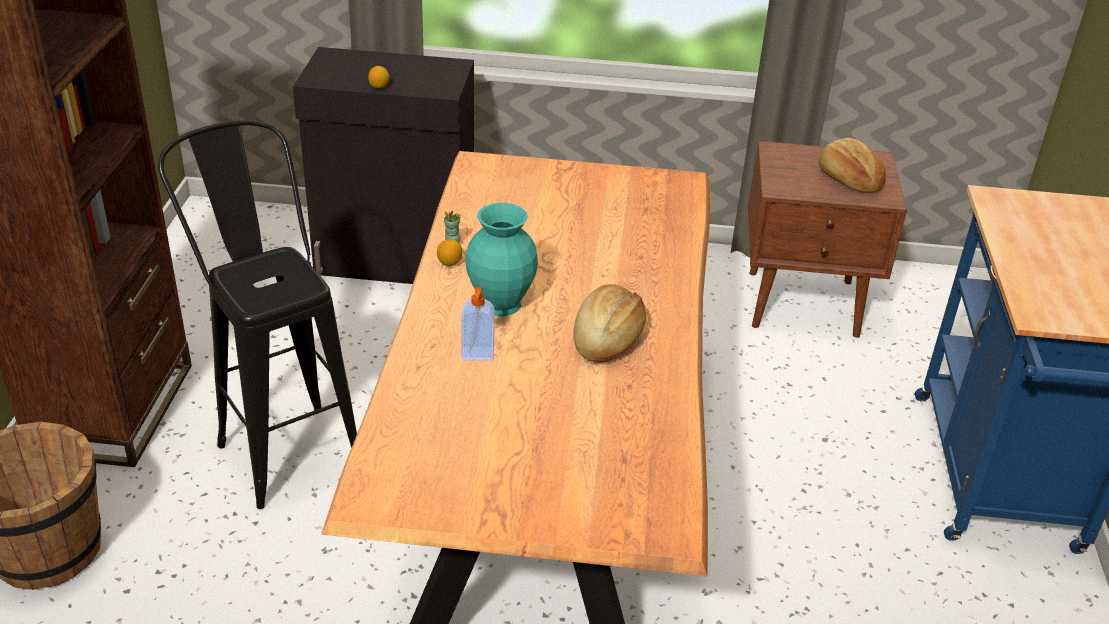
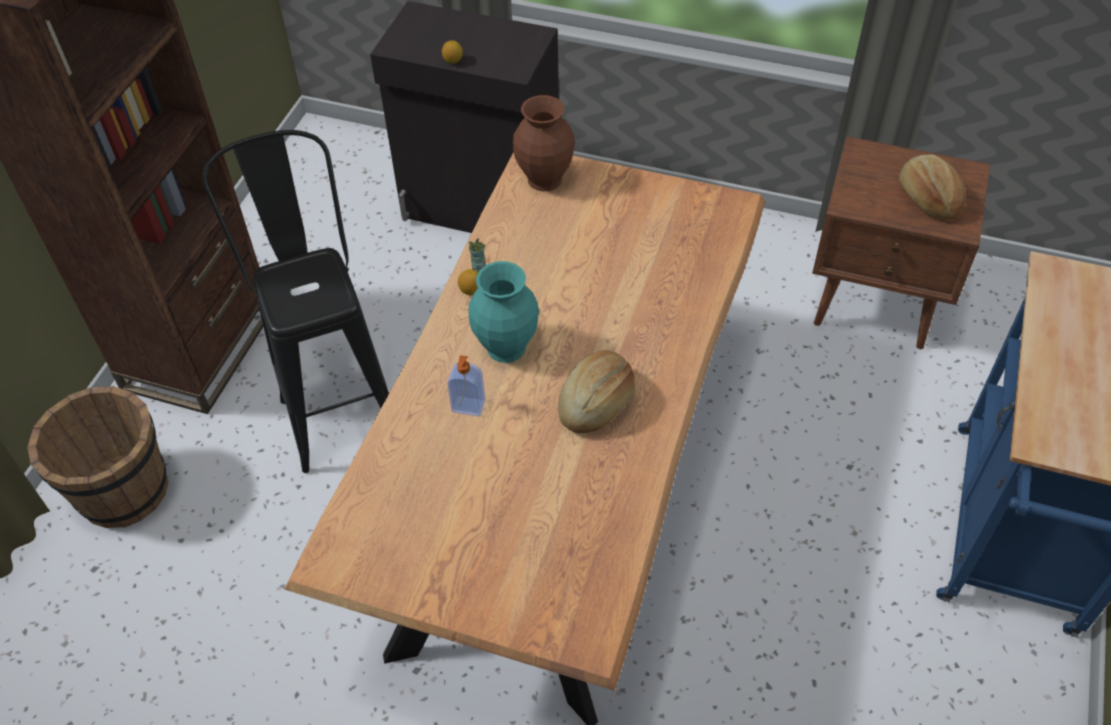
camera: 15 degrees right, 15 degrees up
none -> brown vase [513,95,575,191]

